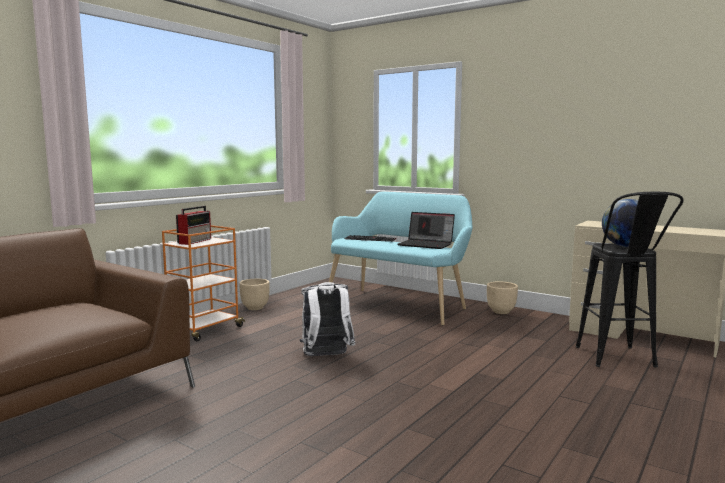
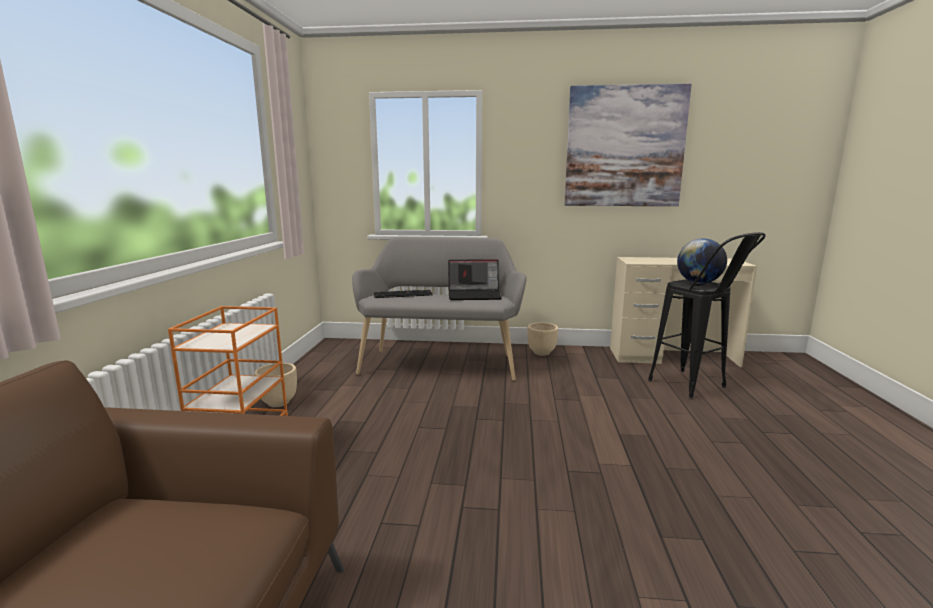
camera: 30 degrees left, 5 degrees up
radio [176,206,211,245] -> none
white backpack [299,282,356,356] -> none
turquoise bench [329,192,472,325] -> grey bench [352,237,526,381]
none -> picture [564,84,692,206]

